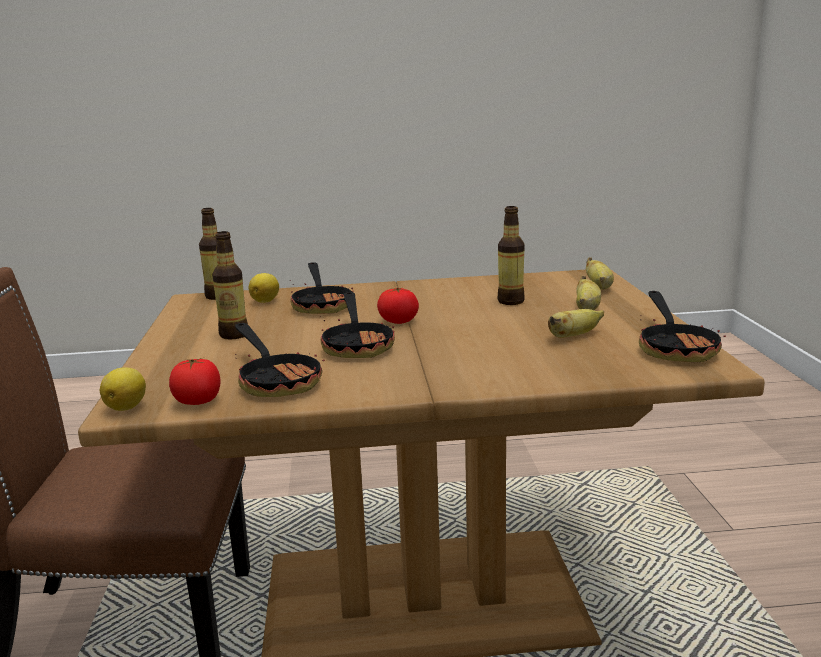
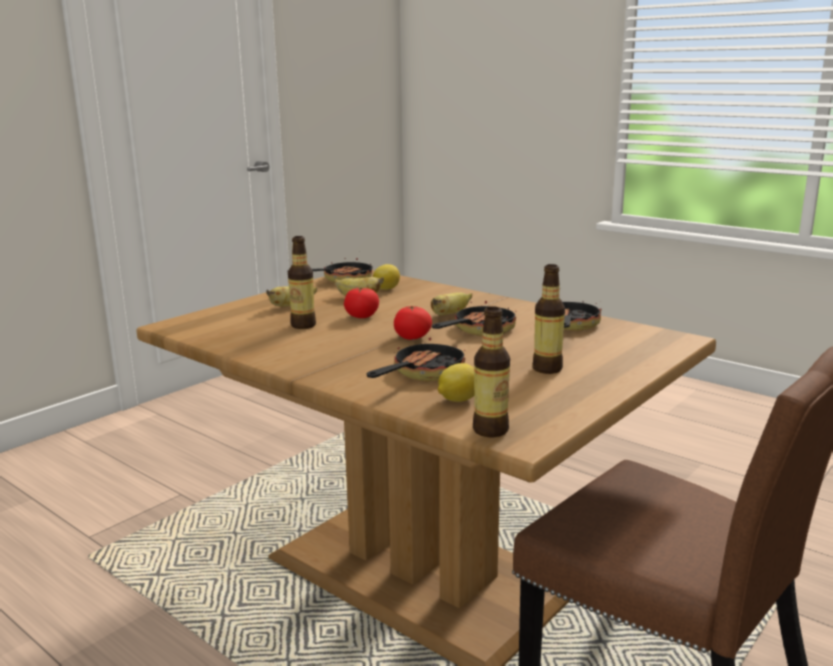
camera: 135 degrees left, 0 degrees up
lemon [100,367,146,411] -> lemon moved to [373,264,400,290]
tomato [169,357,221,405] -> tomato moved to [344,287,379,318]
banana [586,257,614,290] -> banana moved to [431,292,472,315]

